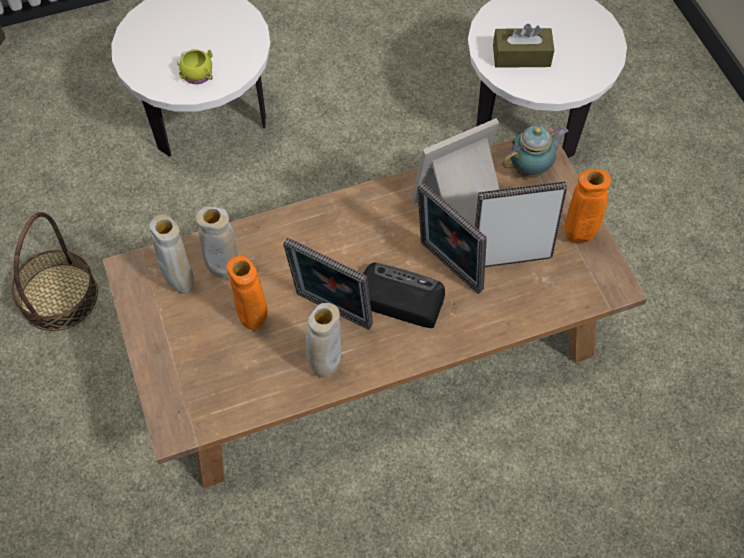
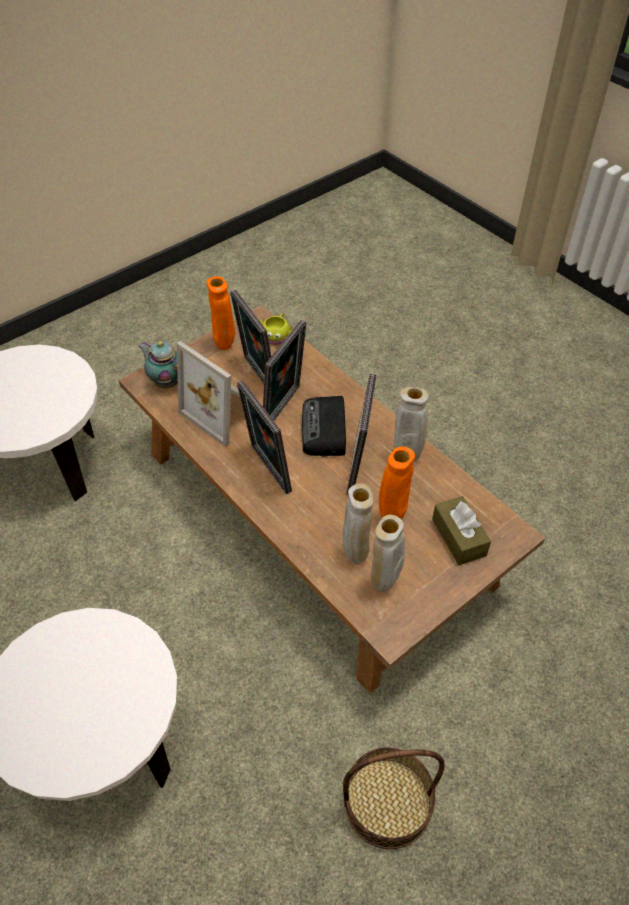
camera: 110 degrees left, 10 degrees down
yellow mug [177,49,213,84] -> yellow mug moved to [260,313,292,345]
brown tissue box [493,24,554,68] -> brown tissue box moved to [432,496,491,565]
none -> picture frame [237,381,292,494]

